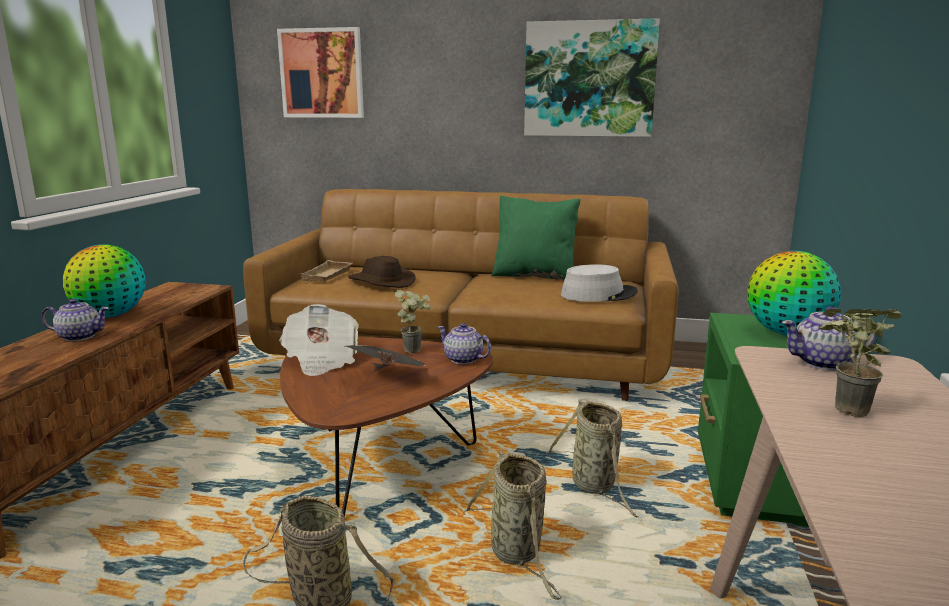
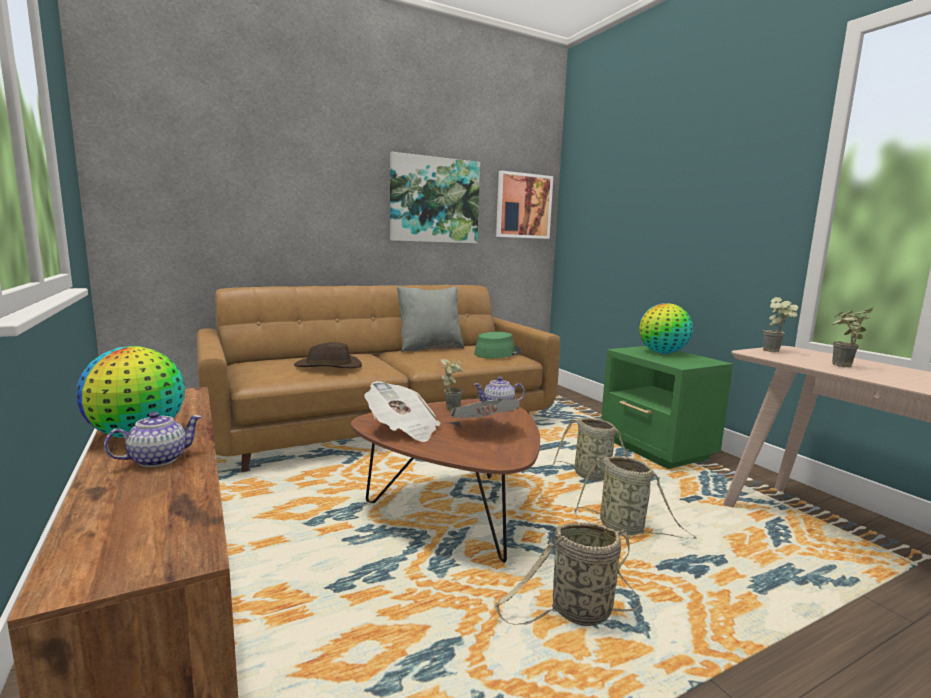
camera: 40 degrees left, 5 degrees down
picture [277,27,364,118] -> picture moved to [496,170,553,239]
beige tray [301,260,353,282] -> none
green pillow [491,195,581,280] -> grey pillow [397,287,464,352]
grey hat [561,264,638,302] -> green hat [474,332,521,358]
teapot [781,306,876,371] -> potted plant [763,297,798,352]

